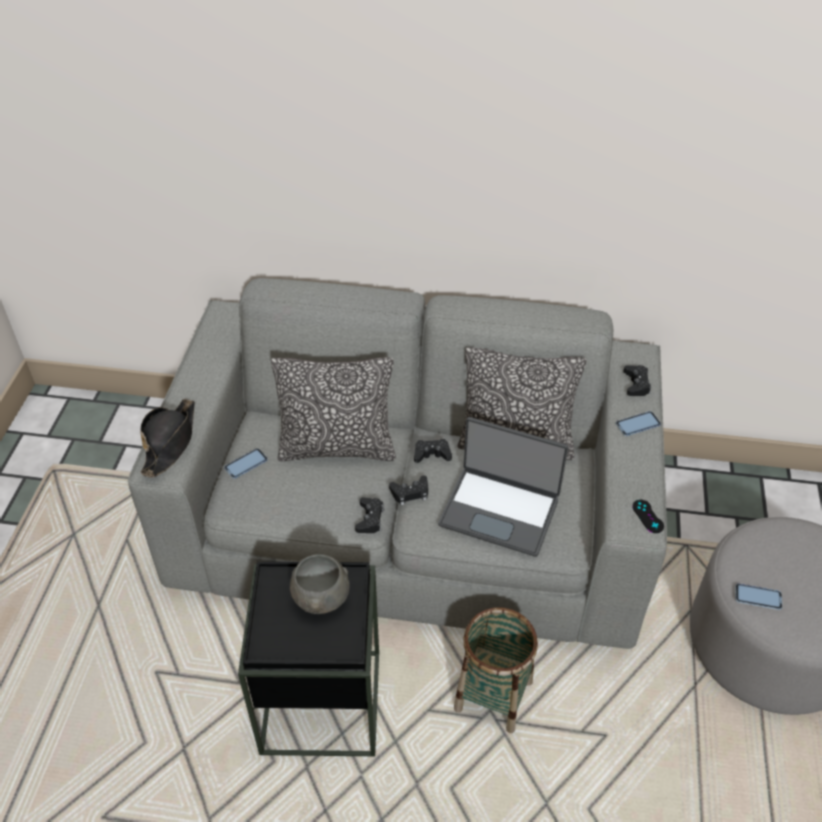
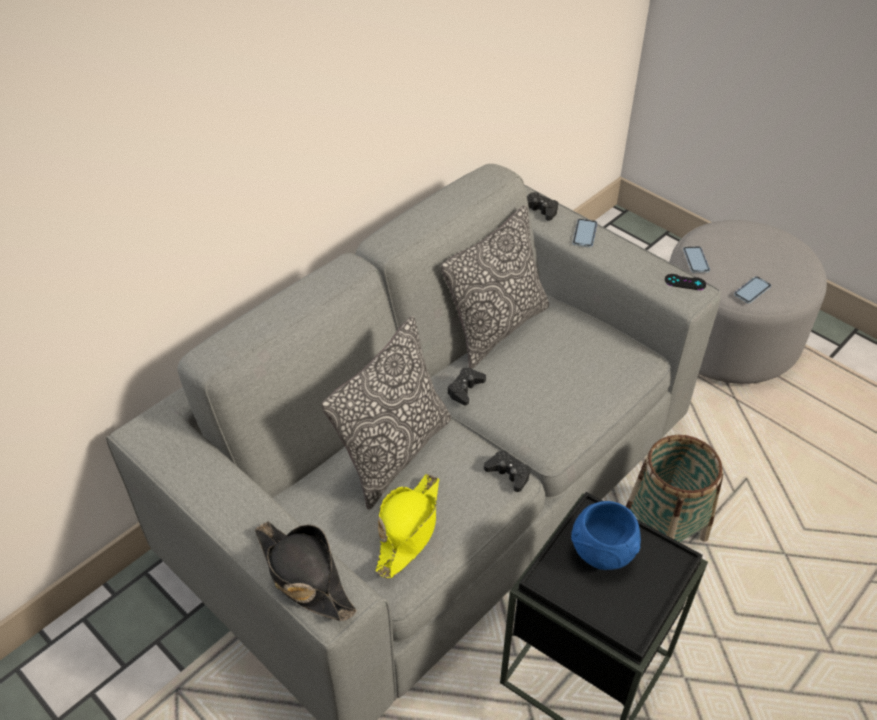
camera: 55 degrees left, 0 degrees up
phone [224,448,268,479] -> phone moved to [683,246,710,273]
grey bowl [290,554,350,614] -> blue bowl [571,501,641,570]
black game controller [389,475,428,505] -> none
laptop [438,417,568,557] -> none
none -> yellow hat [375,474,439,579]

